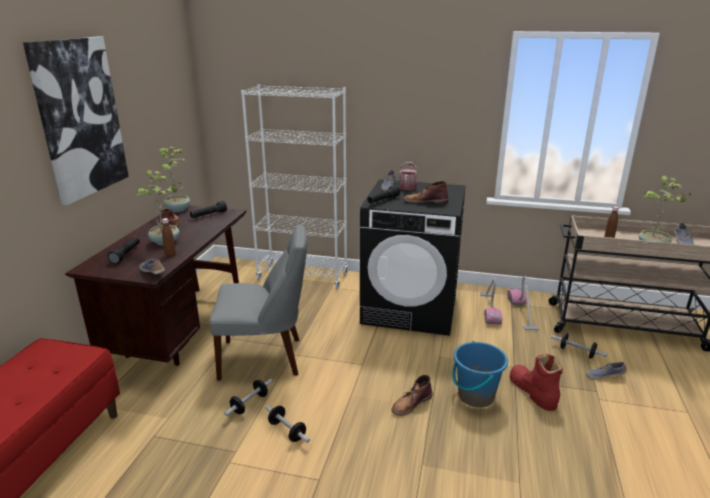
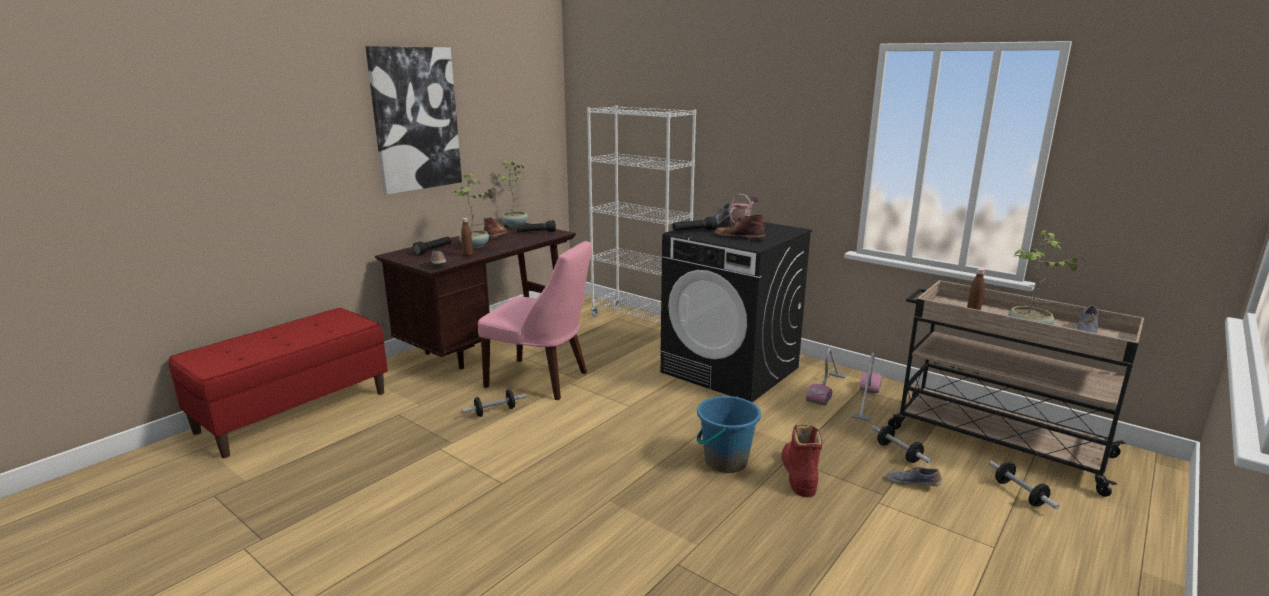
camera: 25 degrees right, 5 degrees down
grey chair [210,225,307,380] -> pink chair [478,241,592,400]
dumbbell [265,405,310,443] -> dumbbell moved to [989,461,1059,509]
brown boot [391,375,433,416] -> none

